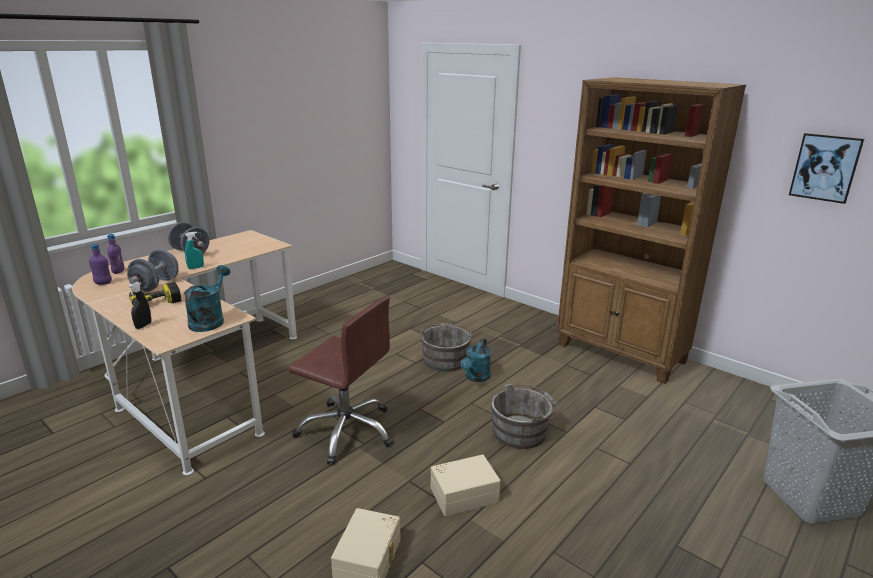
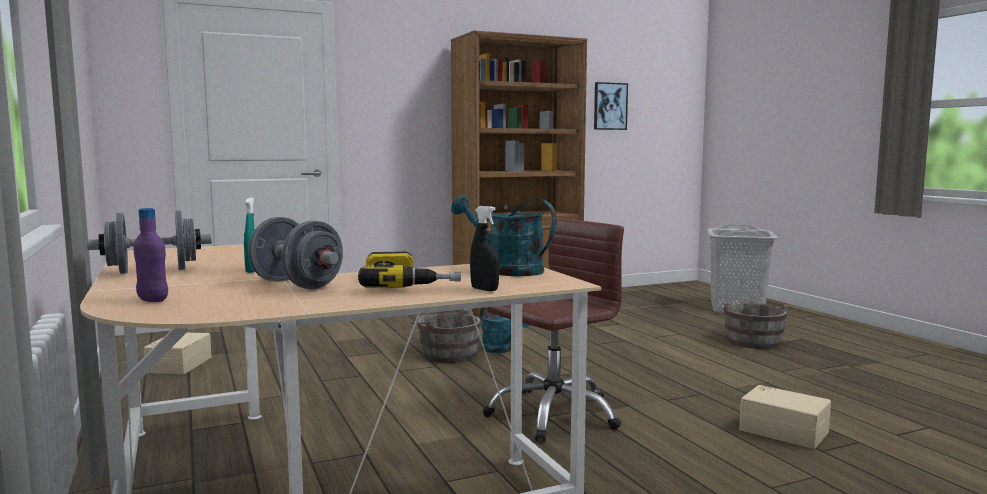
camera: 65 degrees left, 15 degrees down
purple bottle [89,244,112,285] -> none
beige storage box [431,455,501,516] -> beige storage box moved to [144,333,212,374]
grey bucket [491,384,560,449] -> grey bucket moved to [722,301,788,349]

